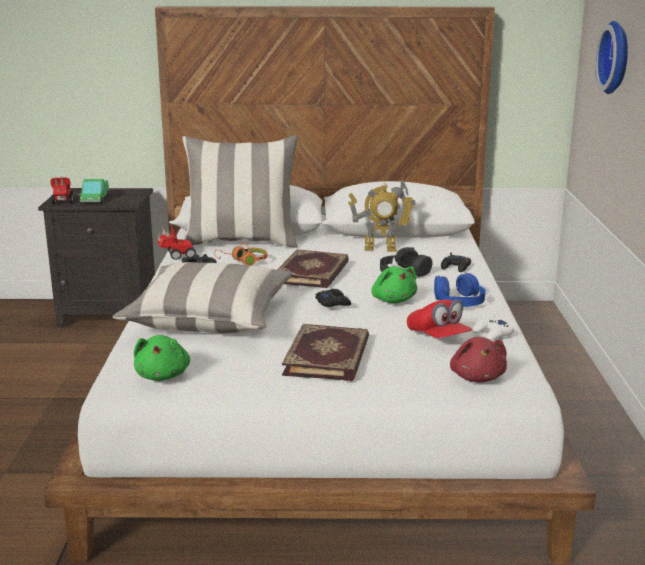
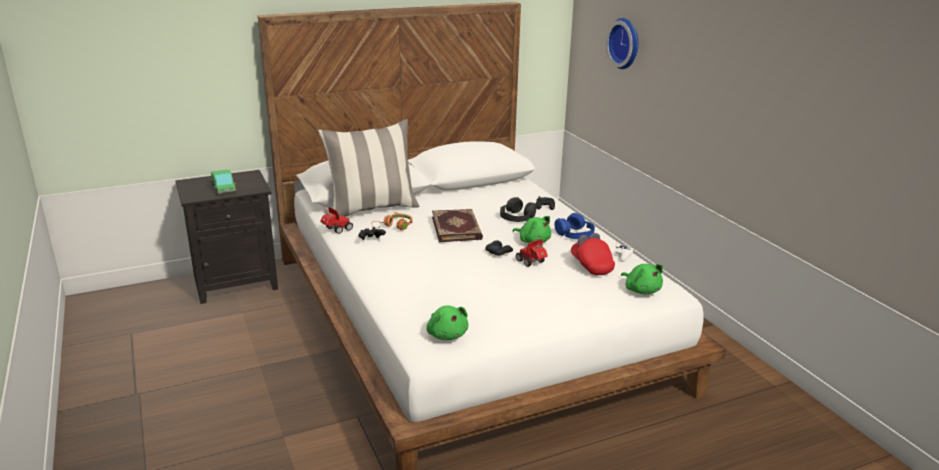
camera: 25 degrees left, 5 degrees up
toy car [50,176,74,204] -> toy car moved to [516,239,548,267]
pillow [113,262,293,333] -> none
book [282,324,369,381] -> none
toy robot [348,179,416,252] -> none
red cap [407,299,473,338] -> red cap turned 150 degrees counterclockwise [571,233,615,275]
red plush toy [450,337,507,383] -> green plush toy [621,264,663,294]

